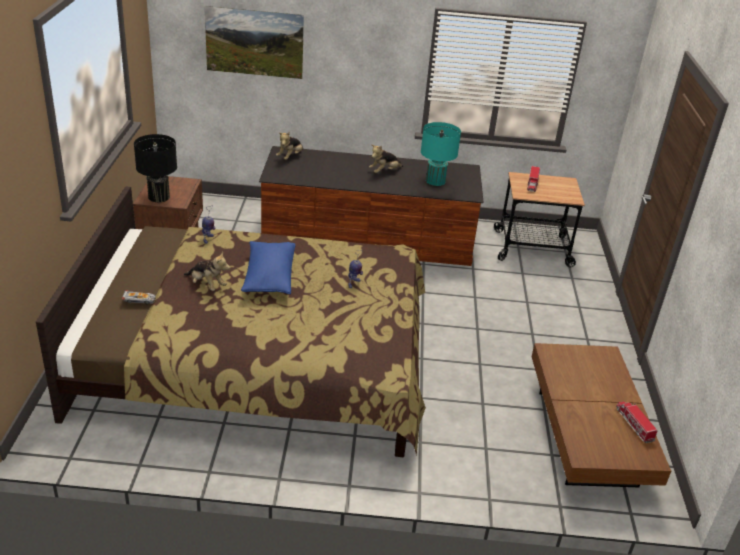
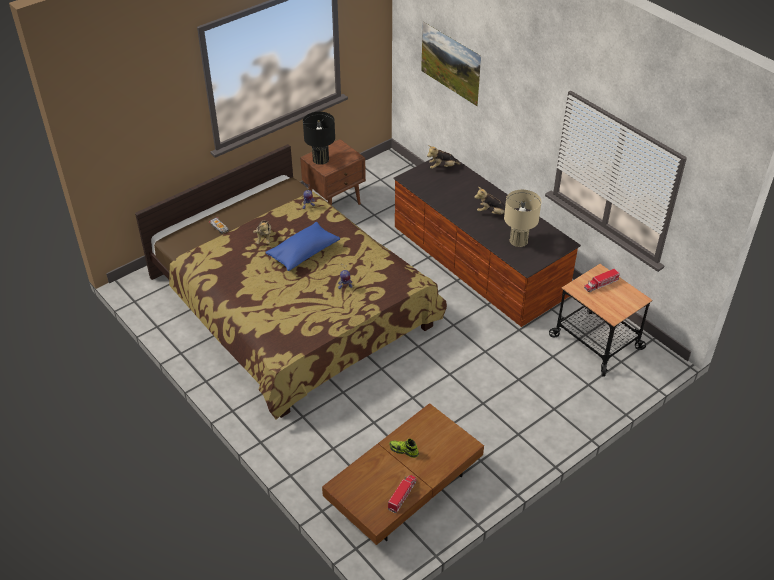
camera: 50 degrees right, 10 degrees up
turquoise table lamp [421,122,461,186] -> beige table lamp [504,190,542,247]
none -> shoe [389,439,419,458]

